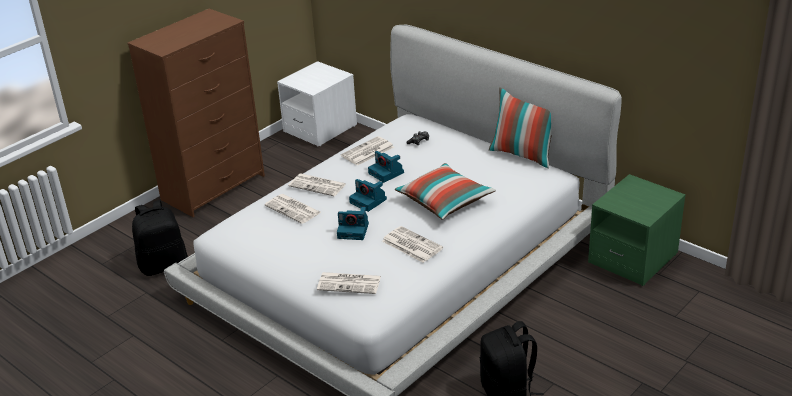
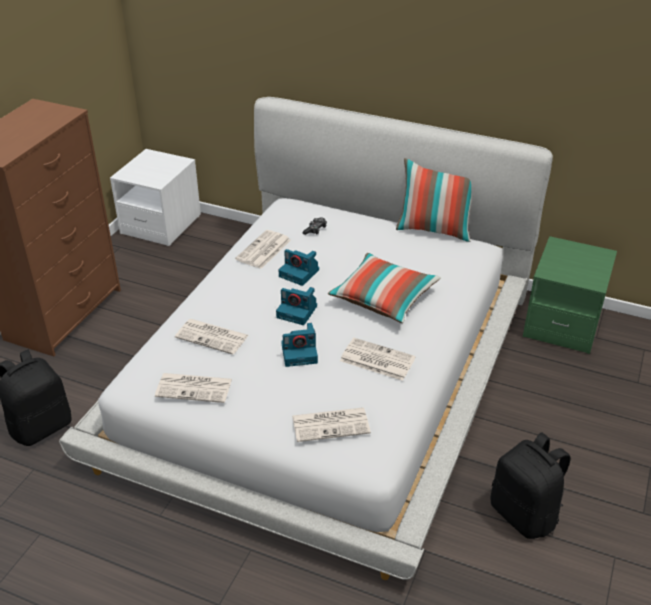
camera: 20 degrees left, 5 degrees up
newspaper [288,173,346,196] -> newspaper moved to [155,373,232,403]

